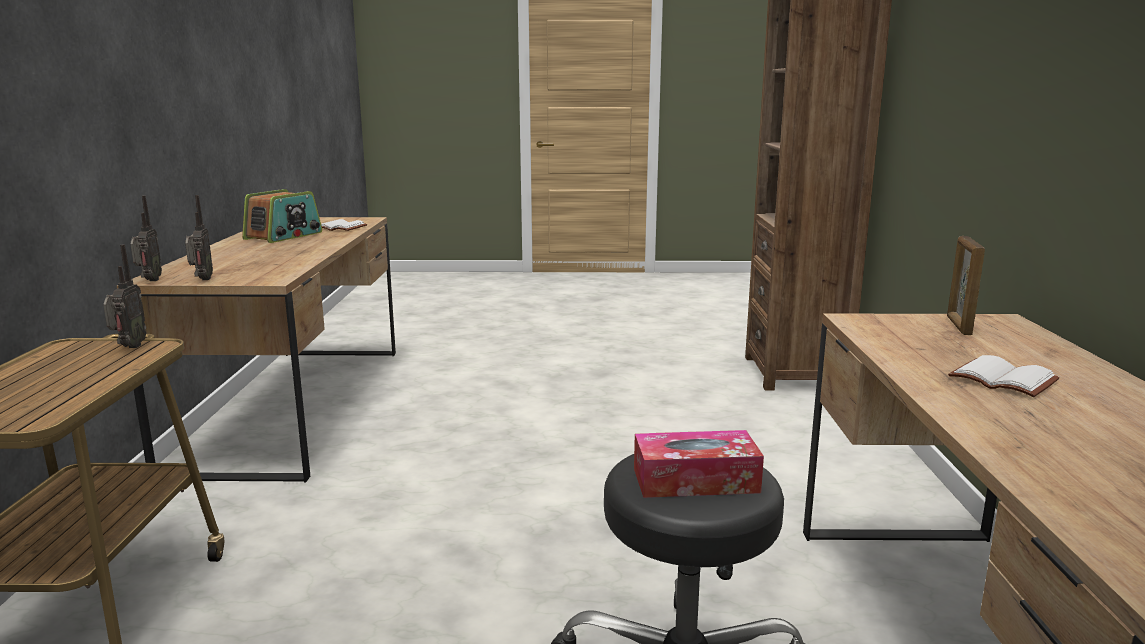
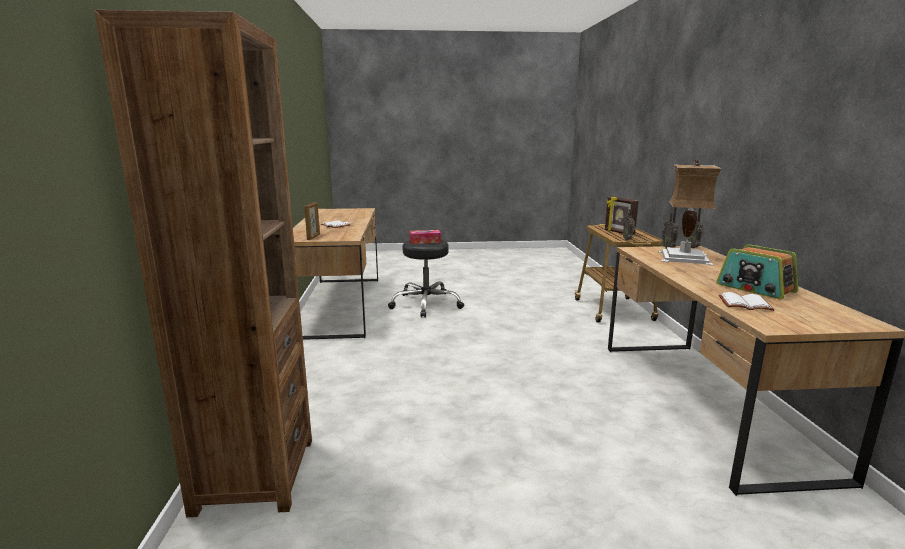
camera: 175 degrees right, 0 degrees up
radio [242,189,322,243] -> radio turned 60 degrees counterclockwise [716,244,798,299]
none -> picture frame [605,196,639,235]
none -> table lamp [658,160,722,265]

